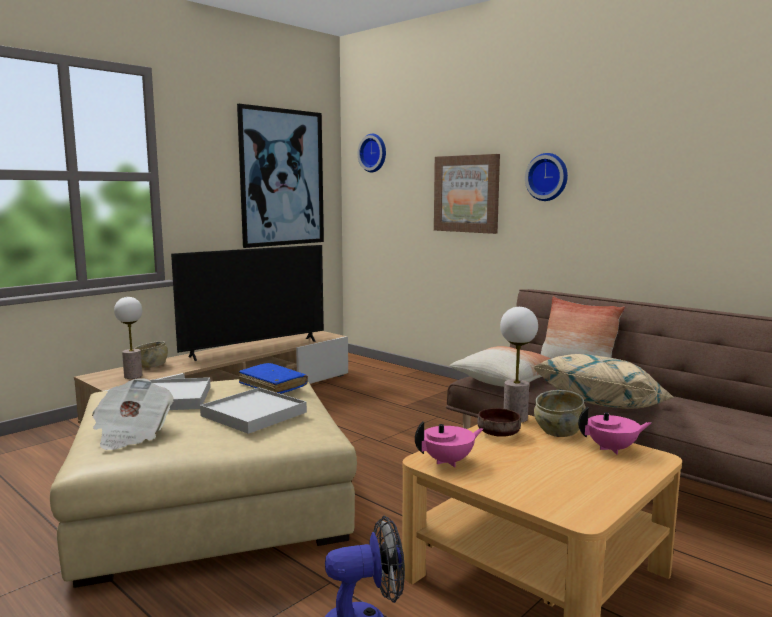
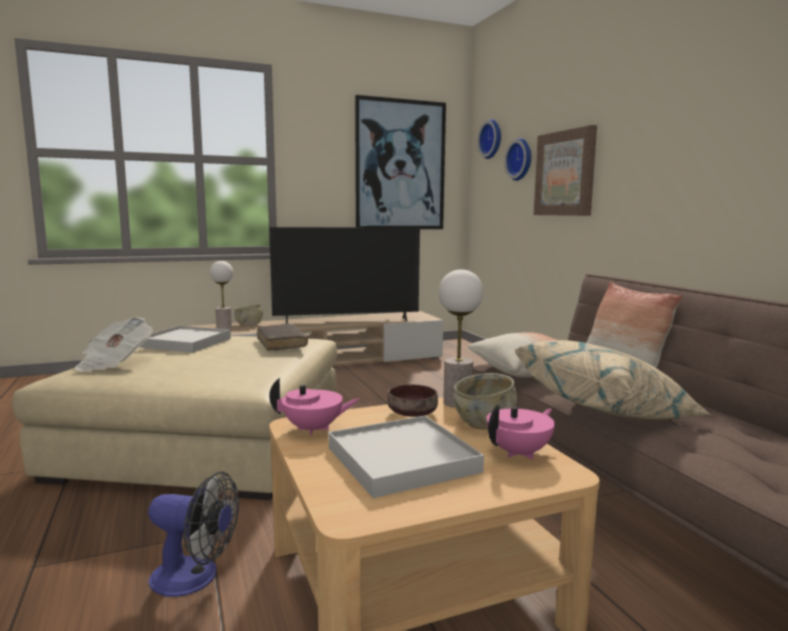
camera: 25 degrees right, 0 degrees up
white tray [200,387,307,434] -> white tray moved to [328,416,484,498]
blue book [239,363,308,394] -> brown book [257,324,308,351]
wall clock [525,153,568,201] -> wall clock moved to [504,138,531,181]
pink teapot [578,407,651,455] -> pink teapot turned 60 degrees counterclockwise [486,404,555,459]

